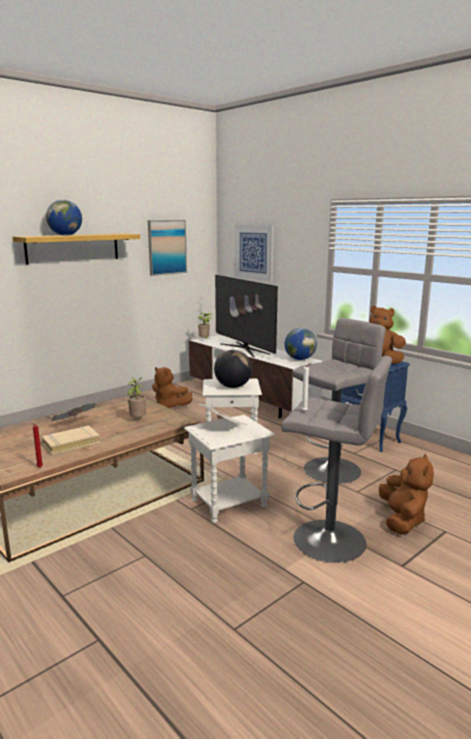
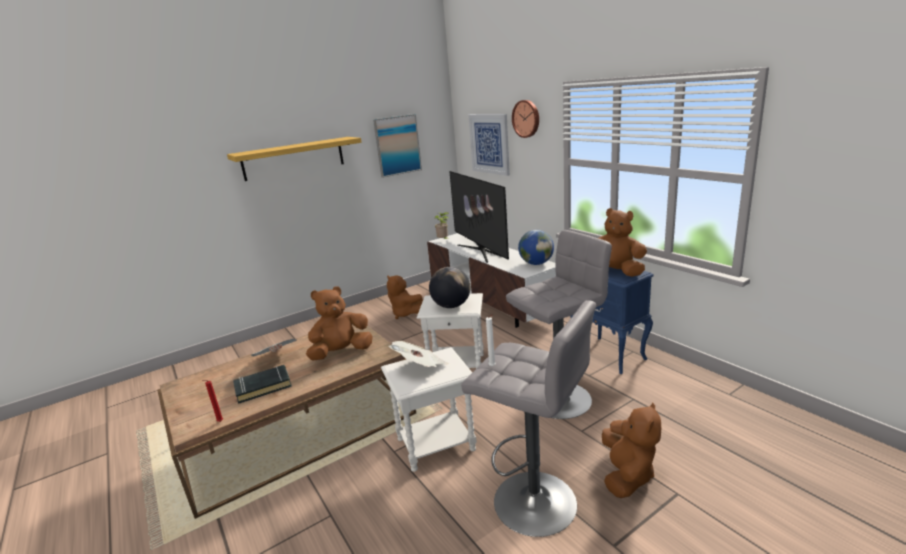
camera: 10 degrees right, 5 degrees up
beige book [42,426,100,455] -> black book [233,365,292,404]
globe [46,200,82,236] -> none
potted plant [127,377,146,417] -> brown plush toy [306,286,373,361]
none -> wall clock [512,100,539,138]

